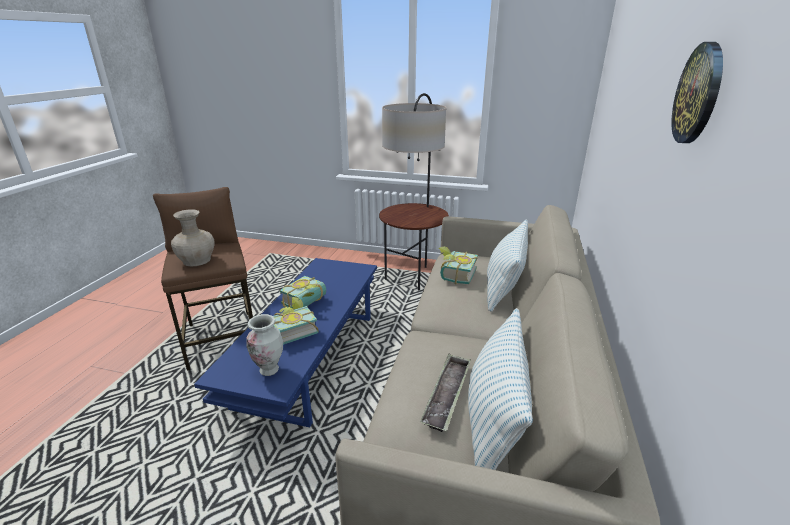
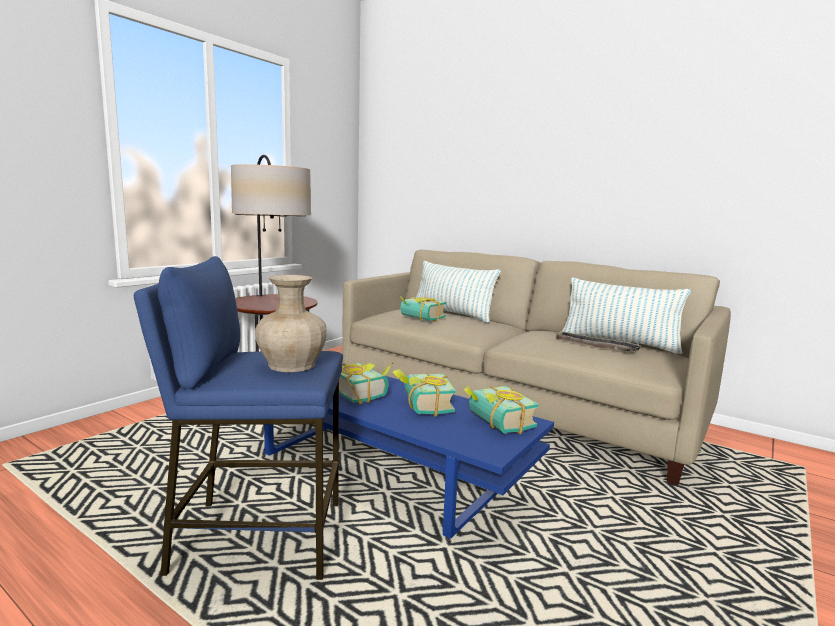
camera: 70 degrees left, 15 degrees down
brown stool [153,187,253,370] -> blue stool [134,256,343,580]
vase [247,314,283,376] -> book [464,386,539,434]
wall clock [671,42,723,143] -> none

